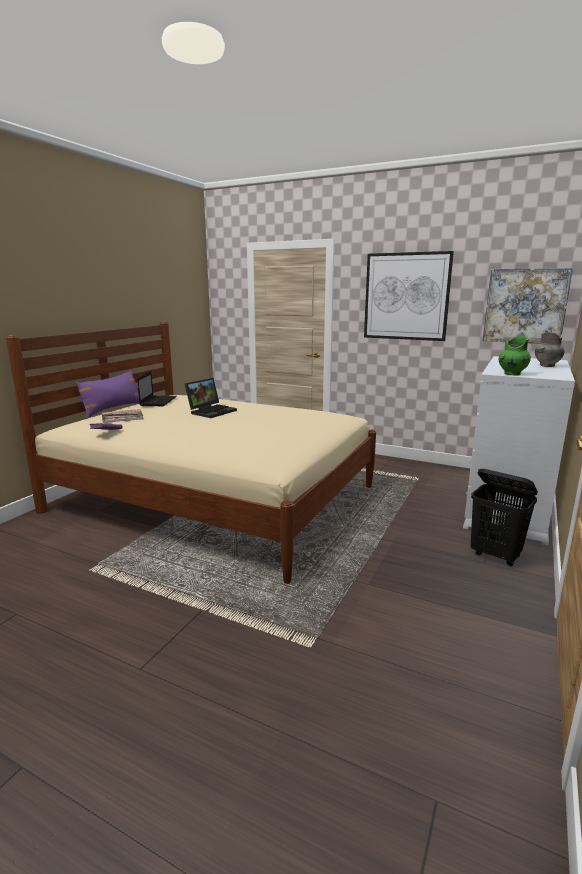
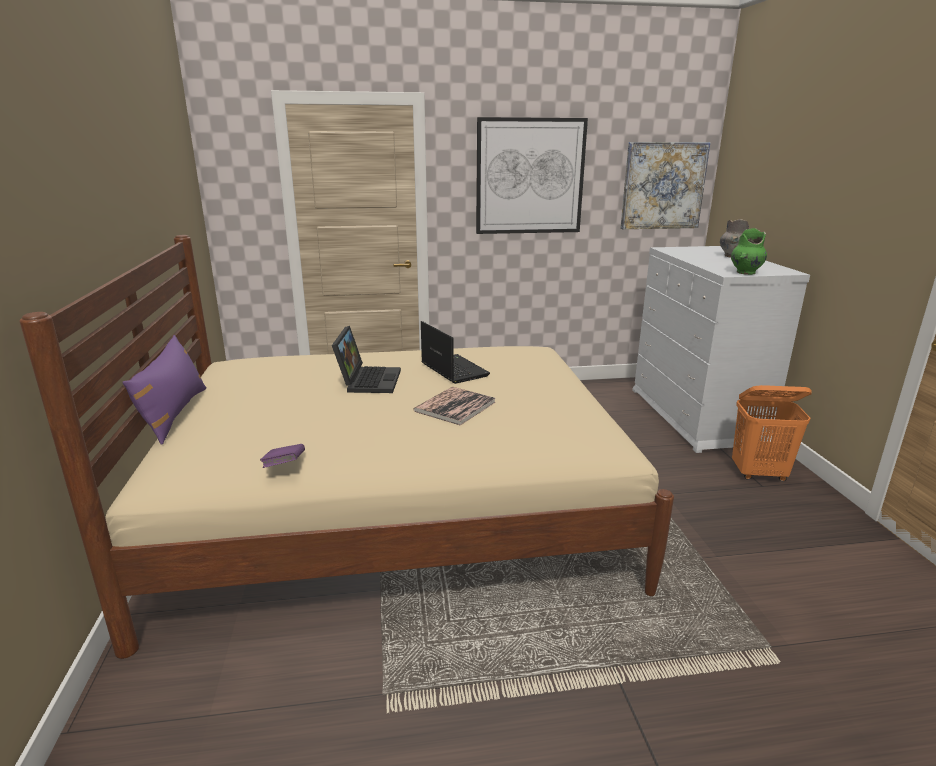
camera: 35 degrees left, 5 degrees up
book [102,409,143,423] -> book moved to [413,387,496,425]
laptop [137,371,177,406] -> laptop moved to [421,321,490,384]
black laundry basket [471,469,538,566] -> orange laundry basket [732,385,811,482]

